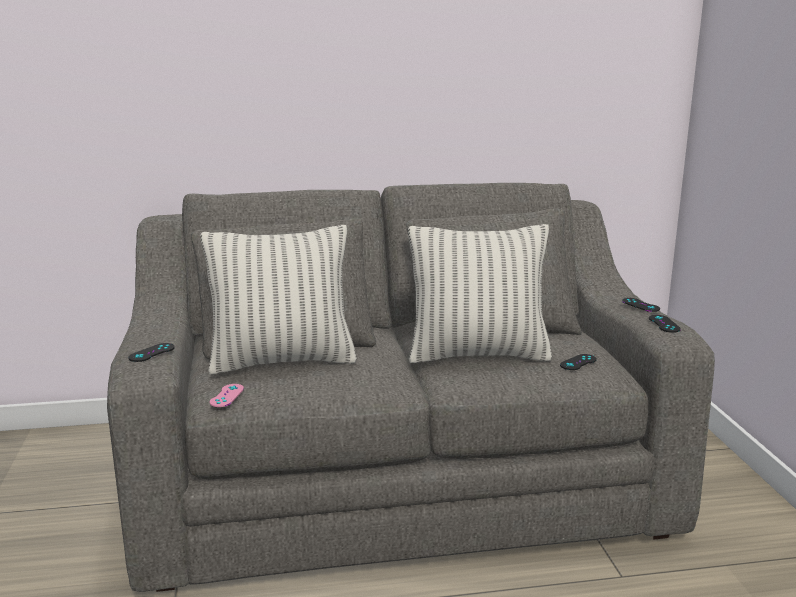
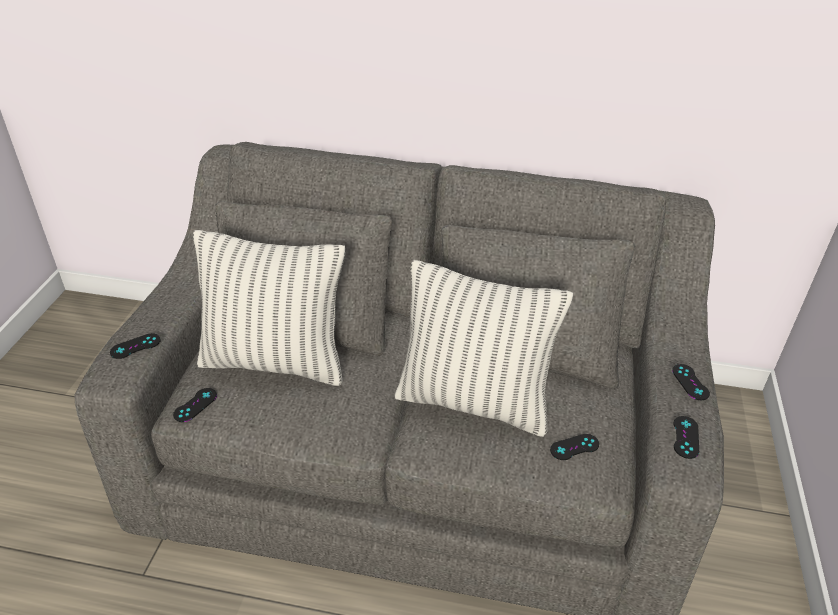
camera: 20 degrees right, 20 degrees up
pink game controller [210,384,244,407] -> black game controller [173,388,217,422]

